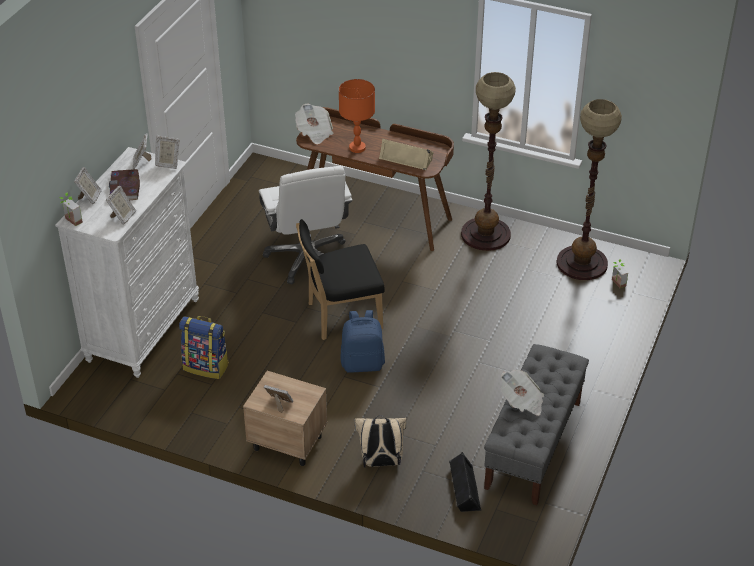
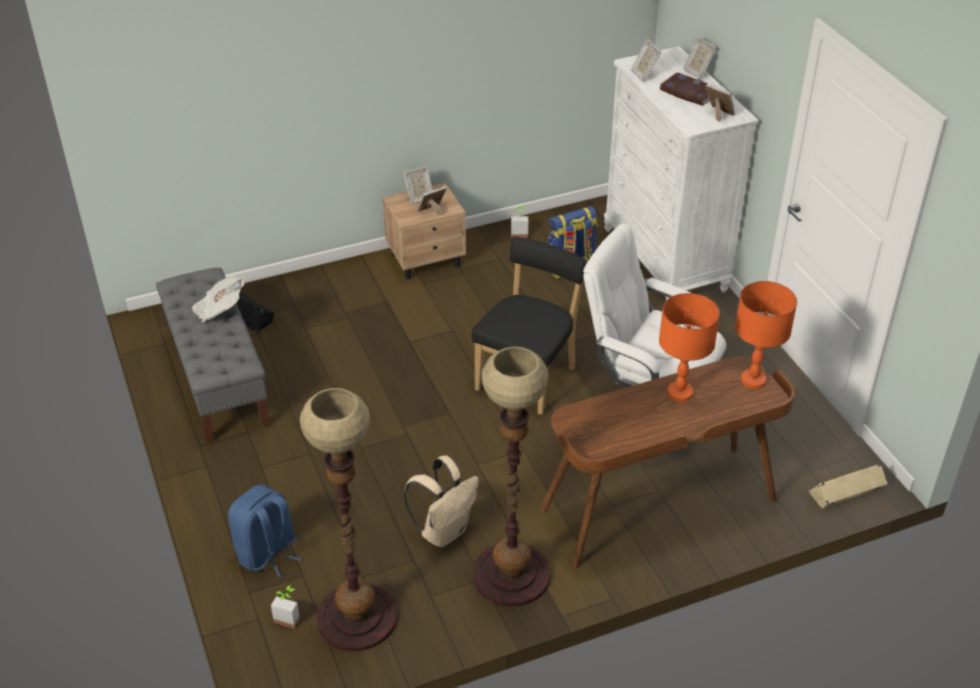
camera: 135 degrees right, 0 degrees up
potted plant [60,193,83,226] -> potted plant moved to [511,206,528,238]
picture frame [155,136,179,169] -> picture frame moved to [417,186,447,215]
newspaper [295,103,334,144] -> orange table lamp [735,281,797,389]
blue backpack [341,310,385,373] -> blue backpack moved to [228,484,302,578]
beige backpack [354,415,406,468] -> beige backpack moved to [404,455,479,547]
beige speaker [379,139,434,170] -> beige speaker moved to [808,463,887,509]

